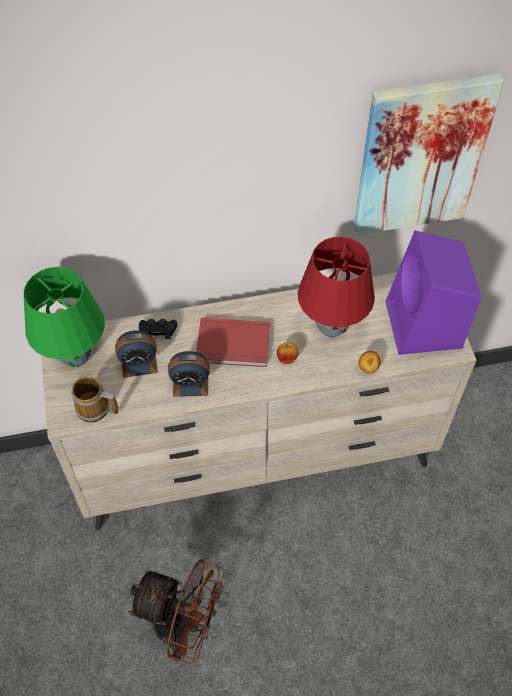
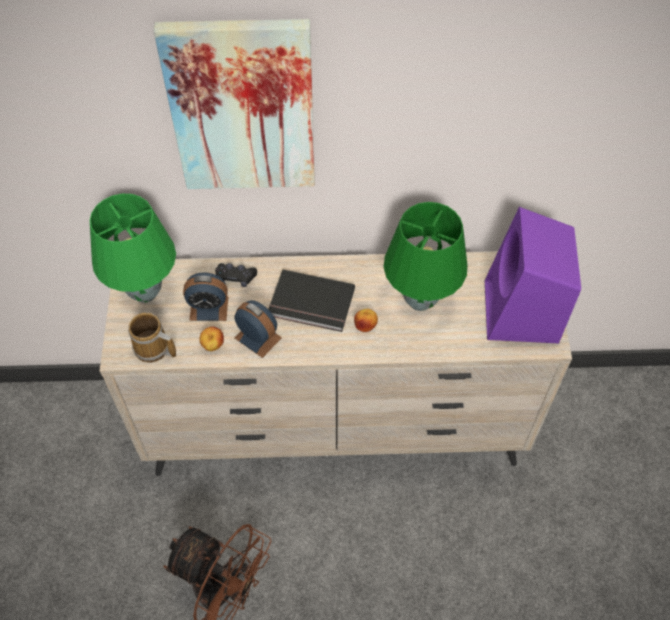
camera: 10 degrees right, 0 degrees up
alarm clock [168,351,210,397] -> alarm clock turned 150 degrees counterclockwise [234,300,282,358]
red book [196,318,270,367] -> black book [268,270,355,332]
red table lamp [298,237,375,337] -> green table lamp [384,202,467,311]
picture [353,73,504,235] -> picture moved to [154,19,315,189]
apple [359,351,381,374] -> apple moved to [199,326,224,351]

